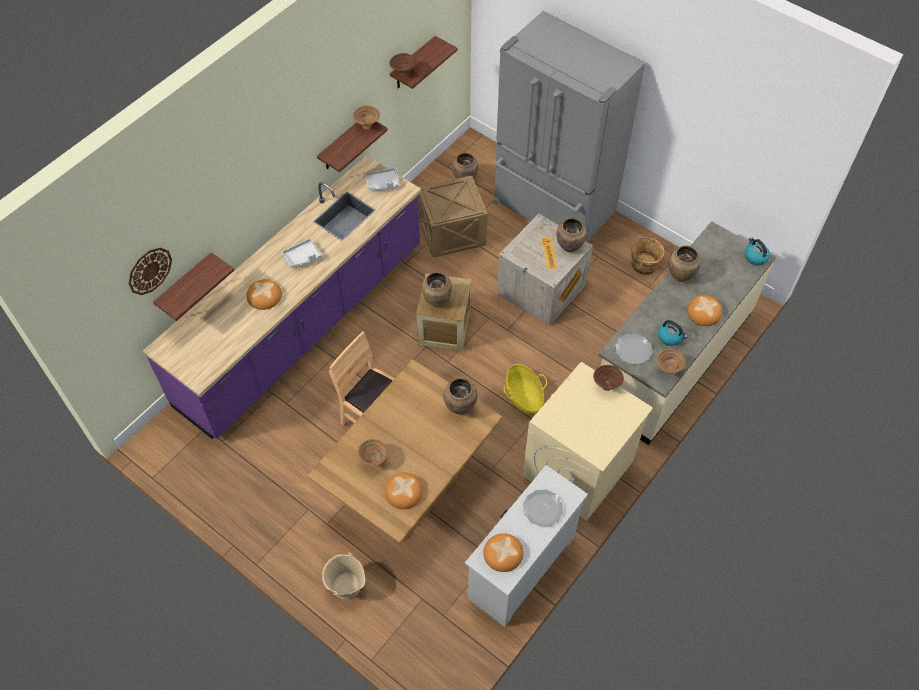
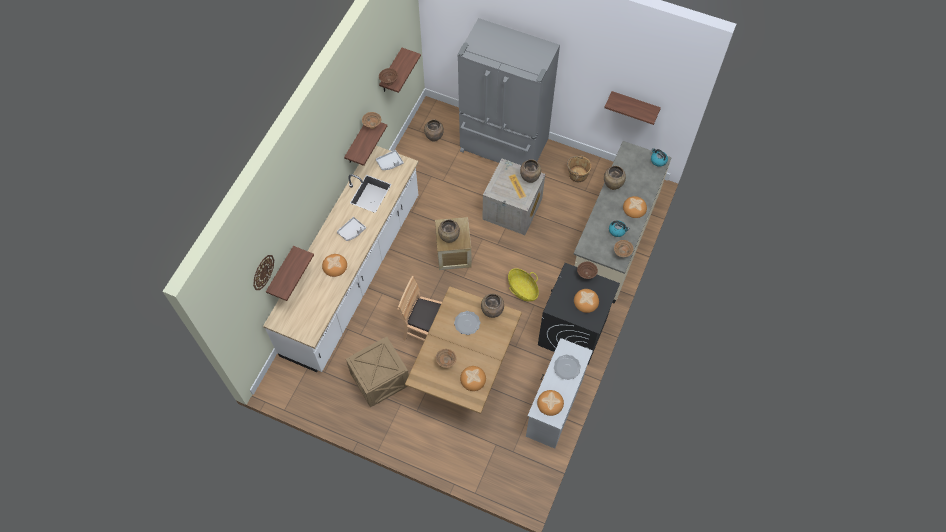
camera: 15 degrees left, 5 degrees up
purple counter [143,155,421,439] -> white counter [263,146,419,372]
beige bucket [322,553,365,600] -> none
crate [418,176,488,257] -> crate moved to [346,337,409,407]
beige washing machine [523,362,653,521] -> black washing machine [538,263,620,365]
plate [615,333,653,364] -> plate moved to [454,311,481,335]
none -> bread [574,289,599,313]
none -> shelf [604,91,661,125]

